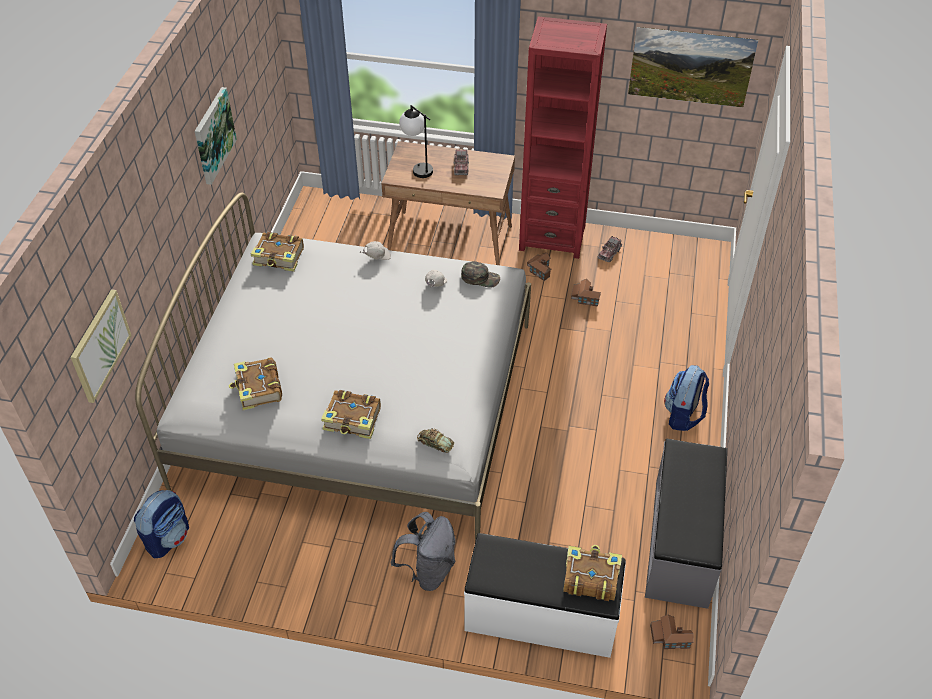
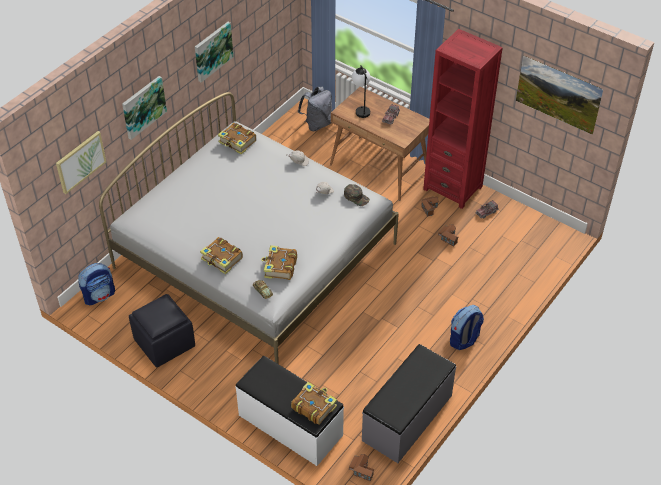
camera: 25 degrees right, 0 degrees up
book [229,357,282,410] -> book moved to [261,245,297,280]
grey backpack [391,512,456,591] -> grey backpack moved to [298,87,332,131]
none -> picture [122,76,167,140]
none -> black ottoman [129,294,195,368]

